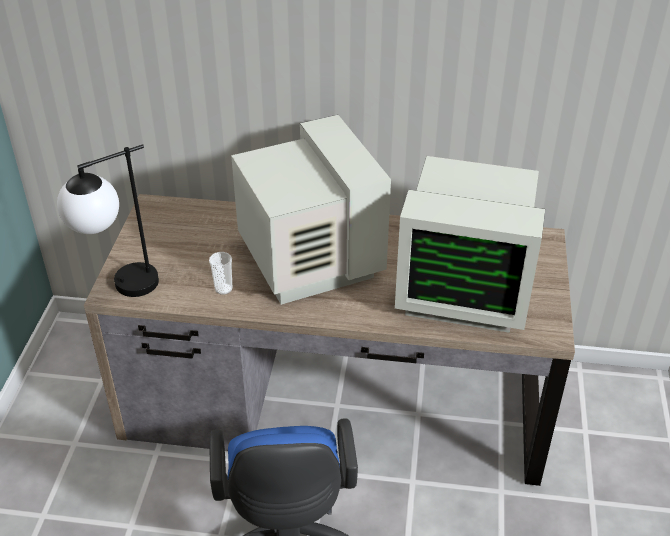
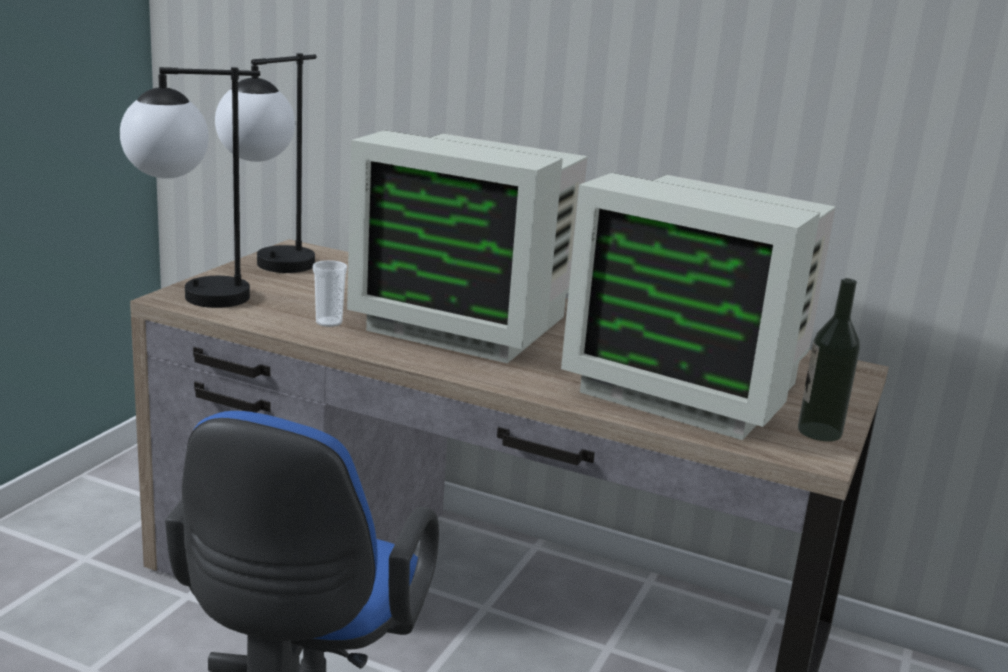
camera: 15 degrees right, 20 degrees down
monitor [231,115,391,305] -> monitor turned 120 degrees clockwise [347,130,588,363]
none -> table lamp [215,53,317,273]
none -> bottle [798,278,860,442]

